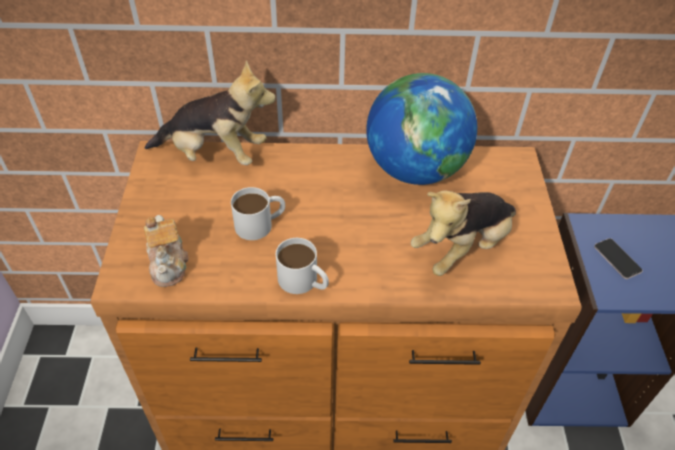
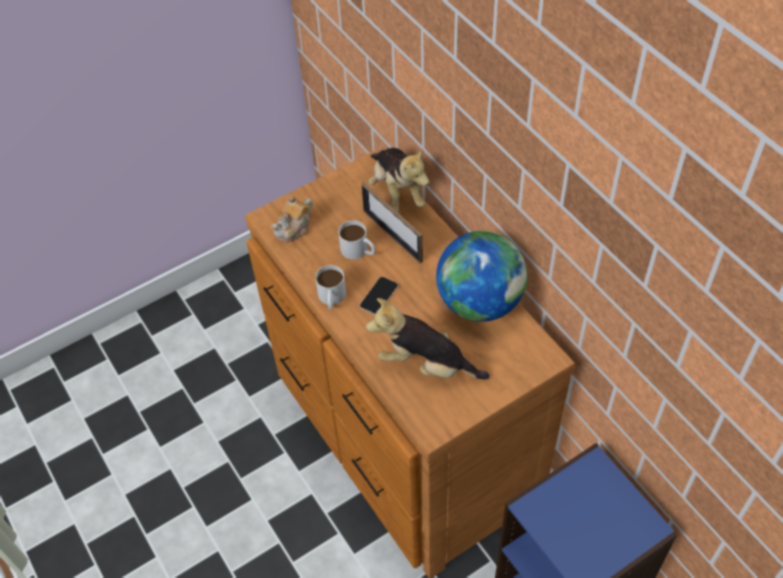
camera: 60 degrees right, 5 degrees up
phone [594,238,643,279] -> phone moved to [360,277,398,315]
none -> picture frame [361,183,423,263]

